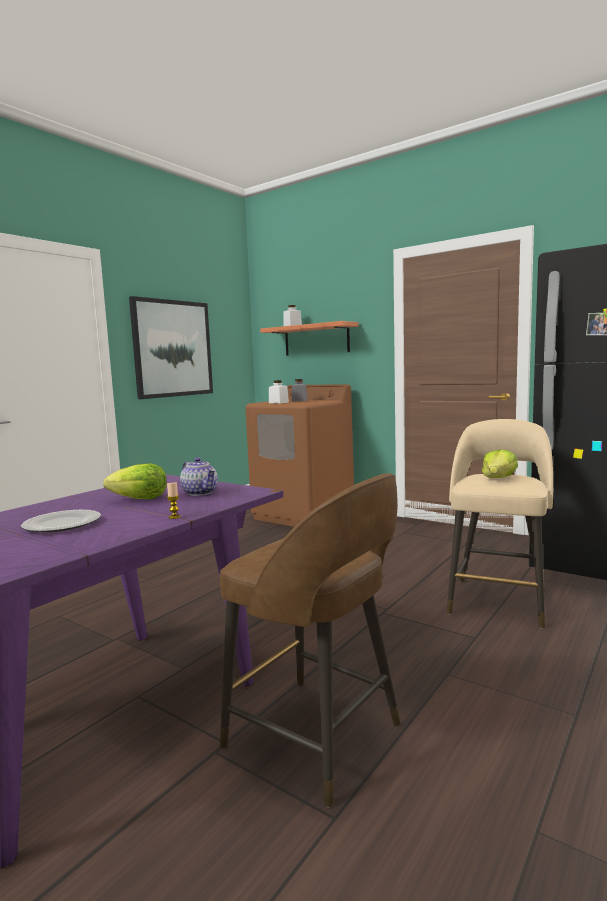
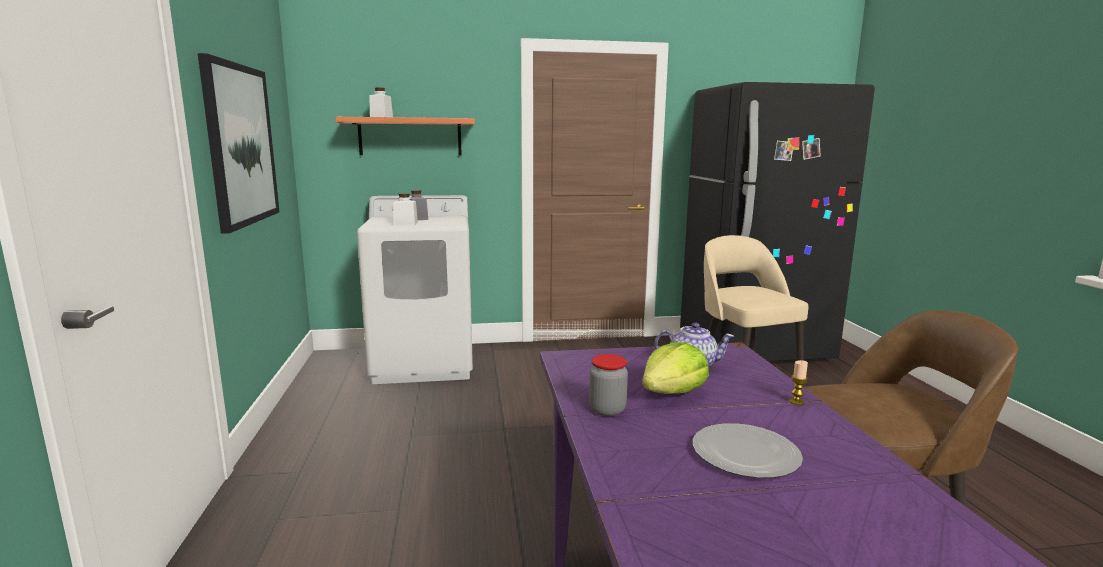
camera: 45 degrees left, 5 degrees up
brown washing machine [245,384,354,527] -> white washing machine [357,195,473,384]
lettuce [482,449,518,478] -> none
none -> jar [589,354,628,416]

